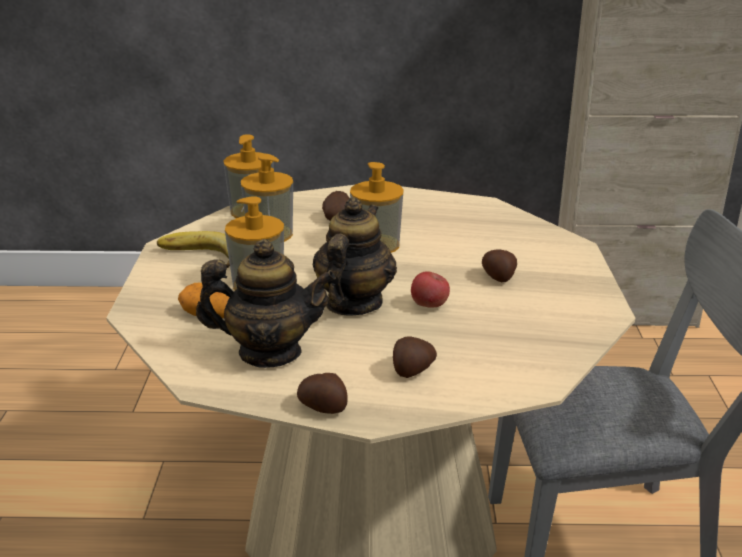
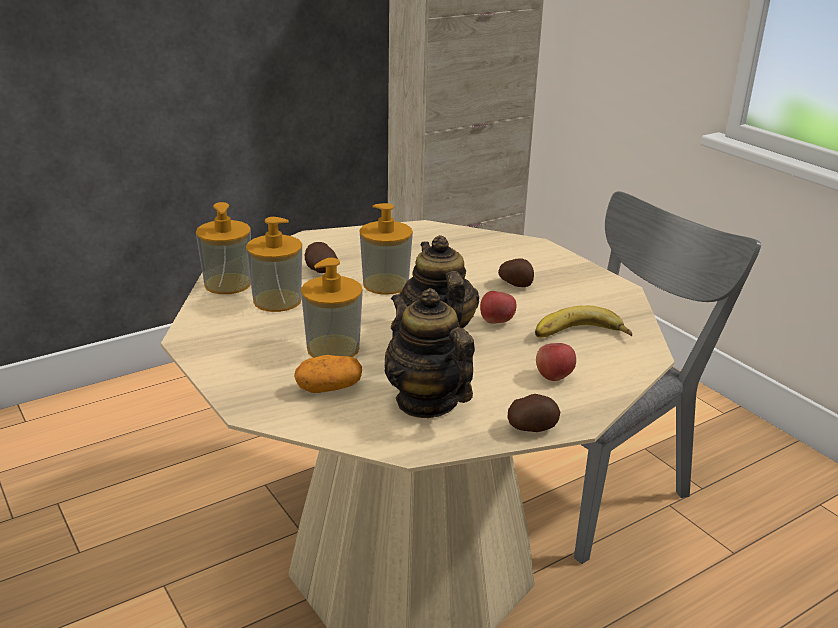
camera: 35 degrees left, 0 degrees up
banana [157,231,230,268] -> banana moved to [535,305,632,337]
teapot [196,239,336,368] -> teapot turned 90 degrees counterclockwise [385,288,475,418]
potato [393,336,437,378] -> apple [536,343,576,381]

